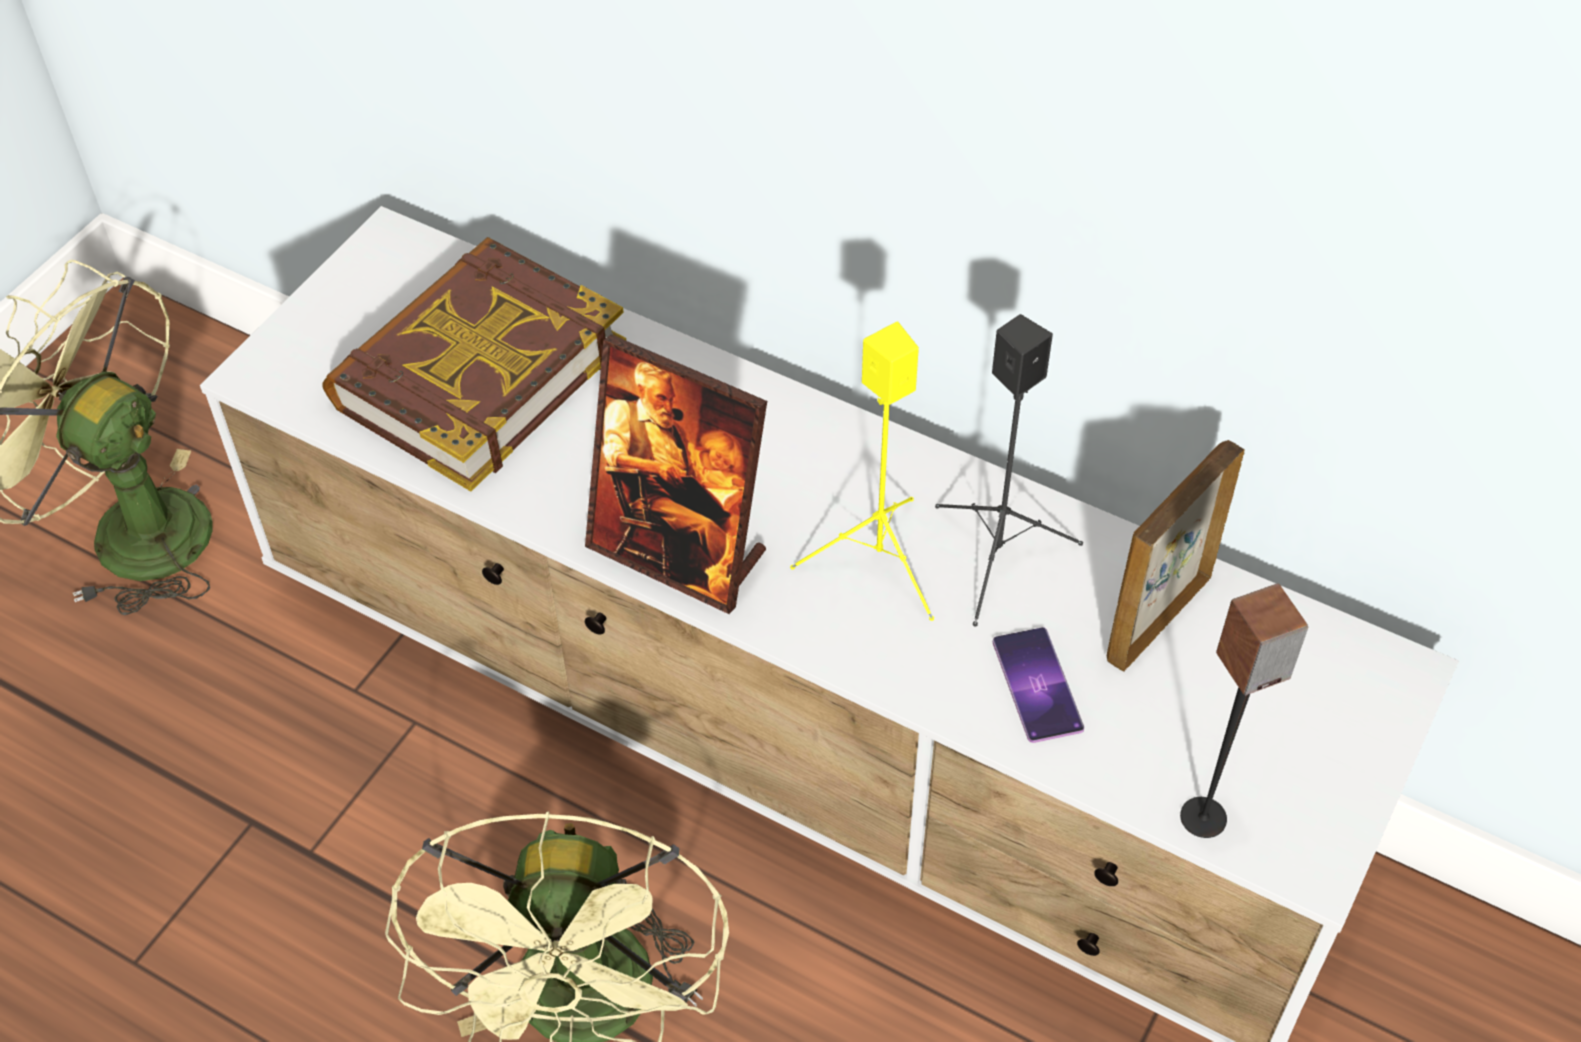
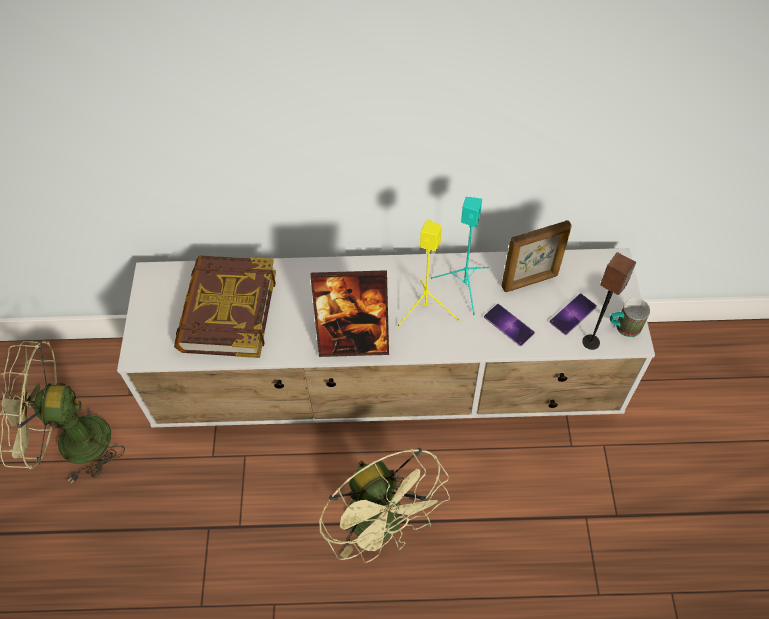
camera: 30 degrees left, 5 degrees up
black speaker [935,314,1083,626] -> turquoise speaker [431,197,489,315]
picture frame [1107,440,1244,672] -> picture frame turned 120 degrees counterclockwise [501,220,572,292]
none -> phone [550,294,597,335]
none -> mug [610,298,650,337]

